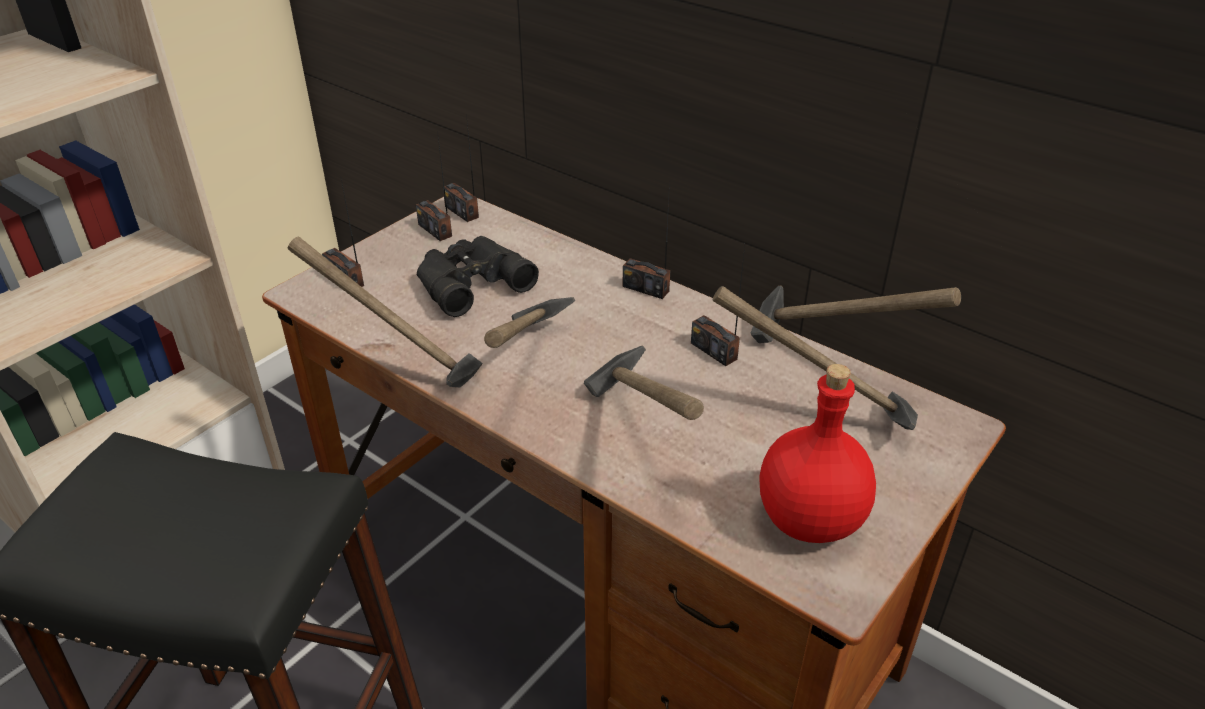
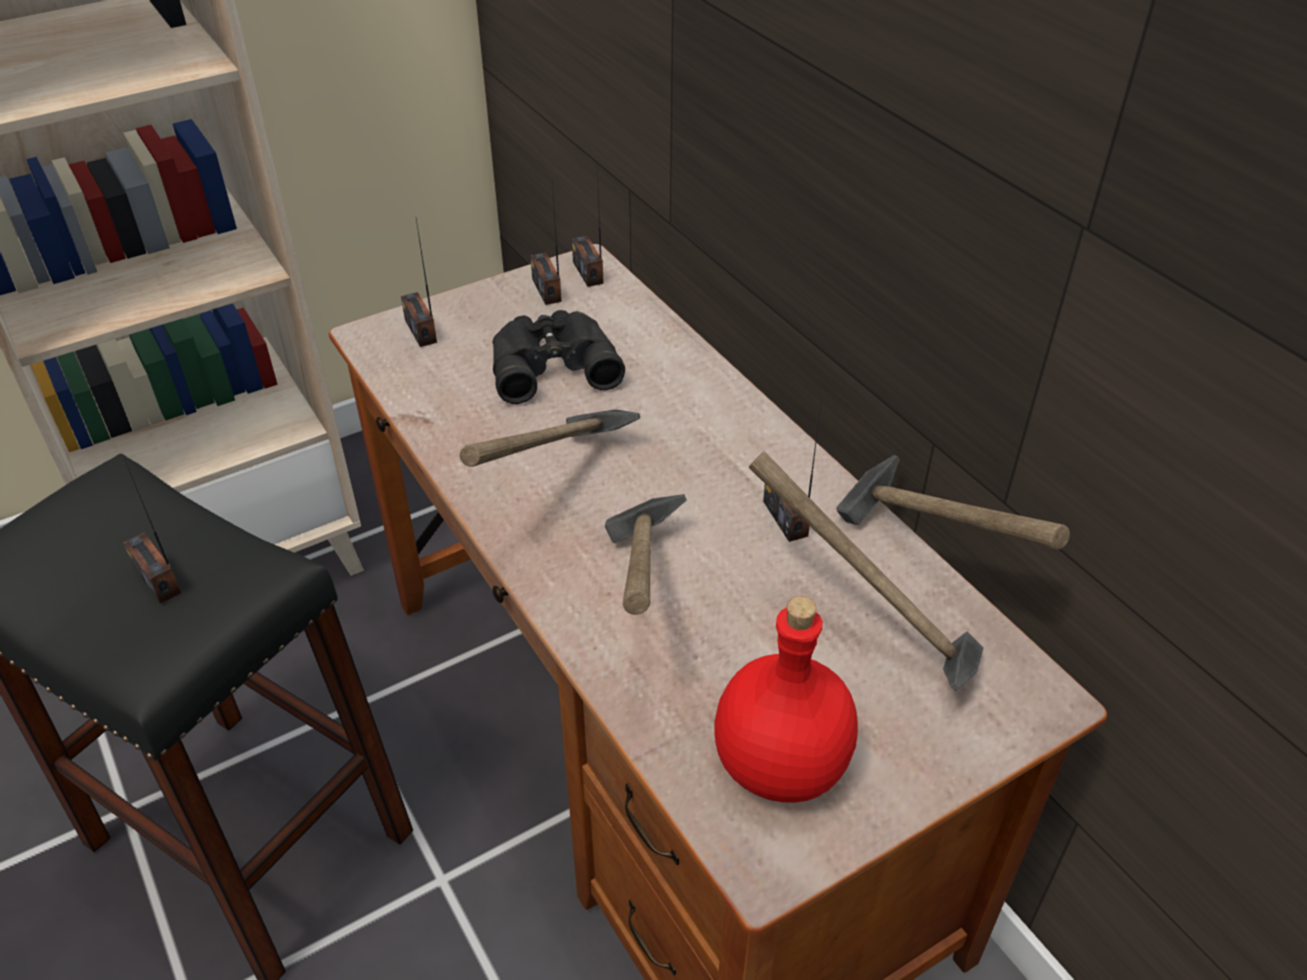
camera: 20 degrees right, 5 degrees up
hammer [288,237,483,388] -> none
radio [622,182,670,299] -> radio moved to [123,459,181,604]

